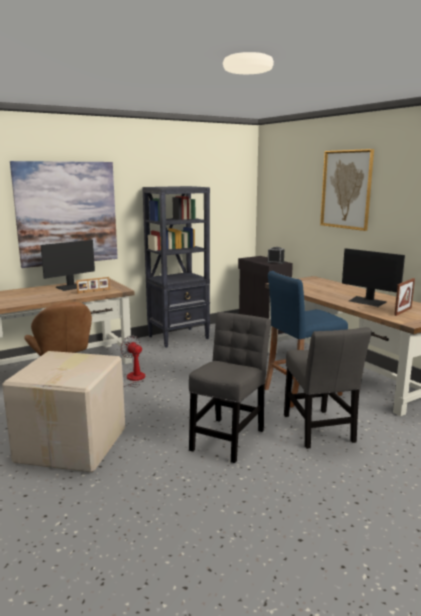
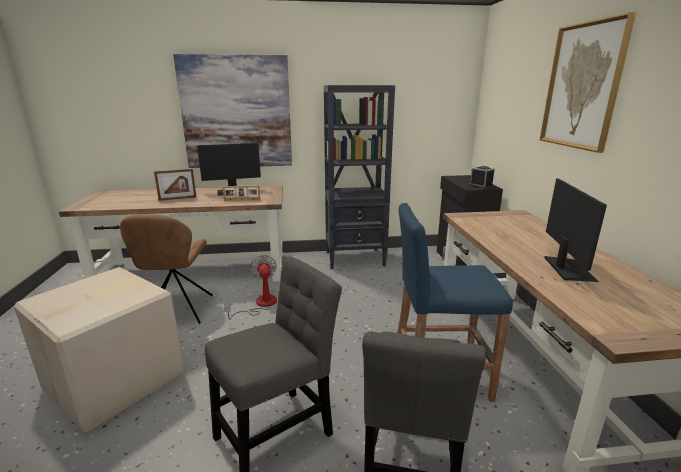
camera: 25 degrees right, 5 degrees up
monitor [342,248,405,307] -> monitor turned 150 degrees counterclockwise [544,179,607,282]
picture frame [394,278,415,316] -> picture frame moved to [154,169,196,201]

